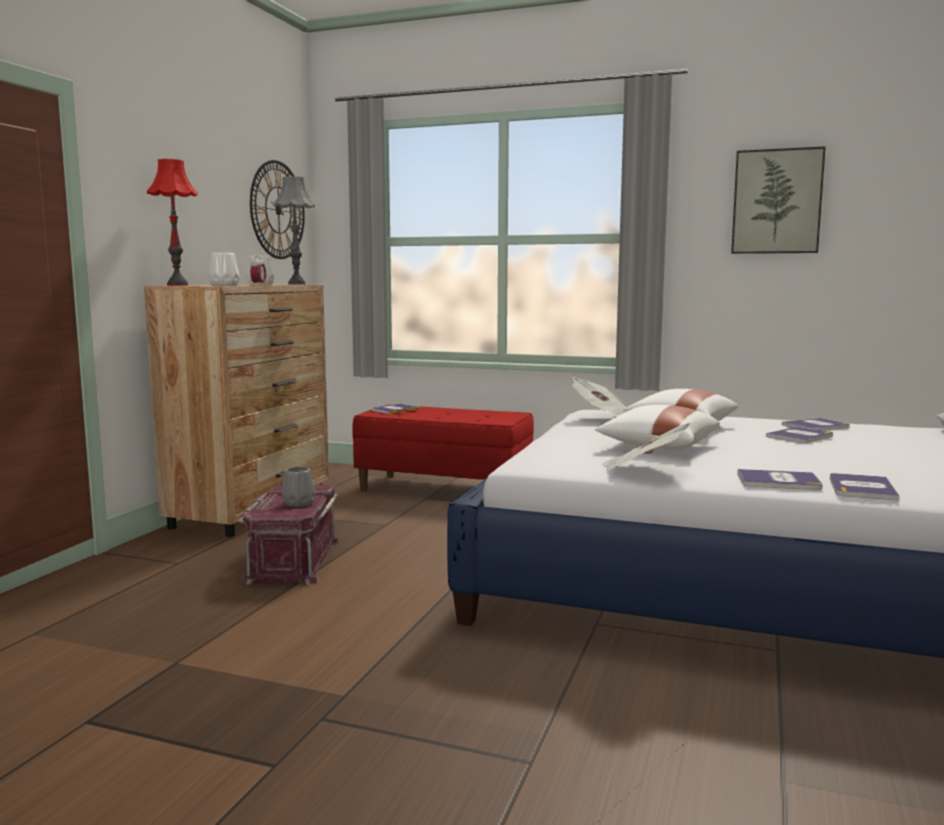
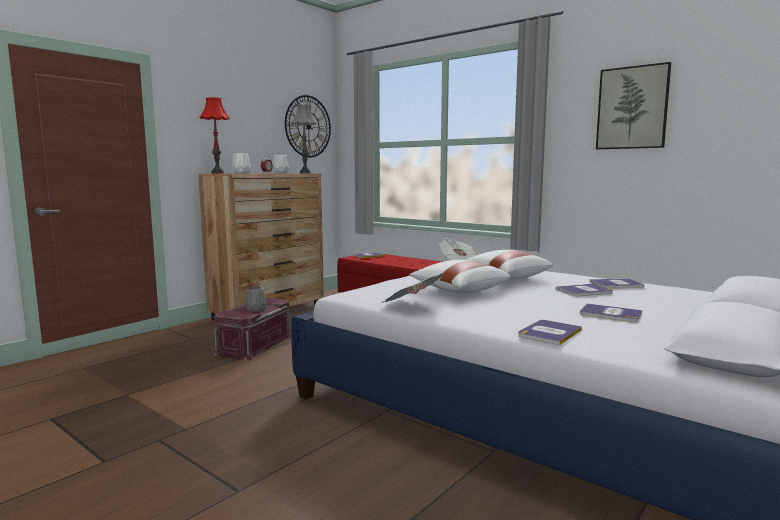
camera: 20 degrees right, 0 degrees up
book [737,469,823,490] -> book moved to [580,303,642,322]

